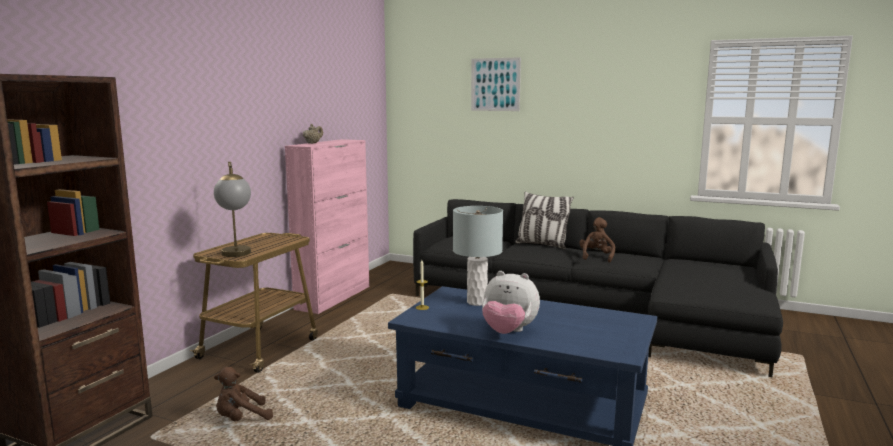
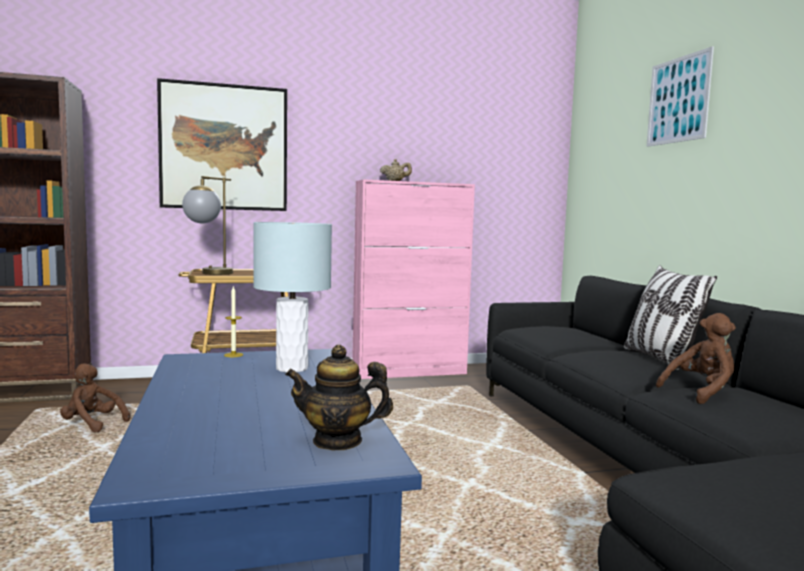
camera: 50 degrees right, 5 degrees down
plush toy [482,271,540,334] -> none
none -> picture [157,78,287,211]
none -> teapot [285,345,393,450]

